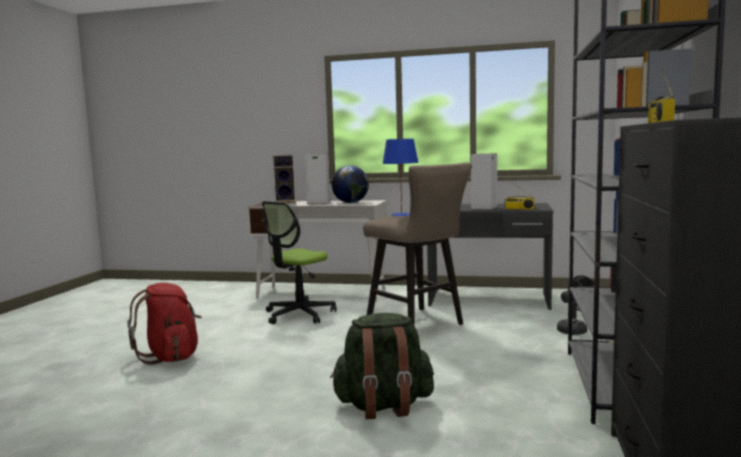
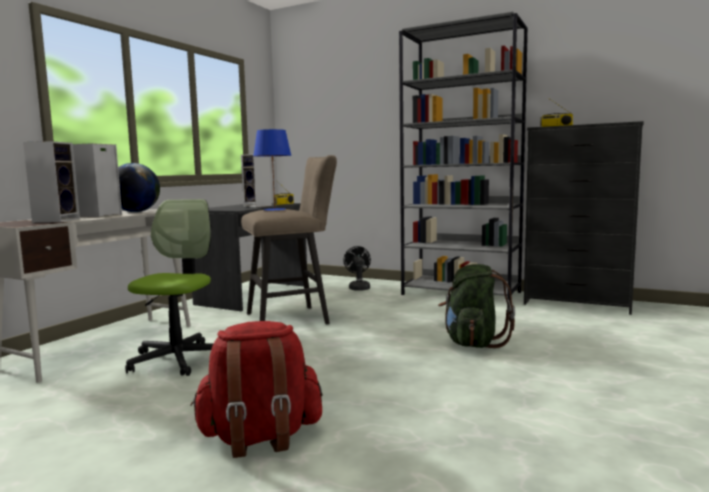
camera: 75 degrees left, 0 degrees up
office chair [262,201,337,324] -> office chair turned 135 degrees counterclockwise [125,199,213,376]

